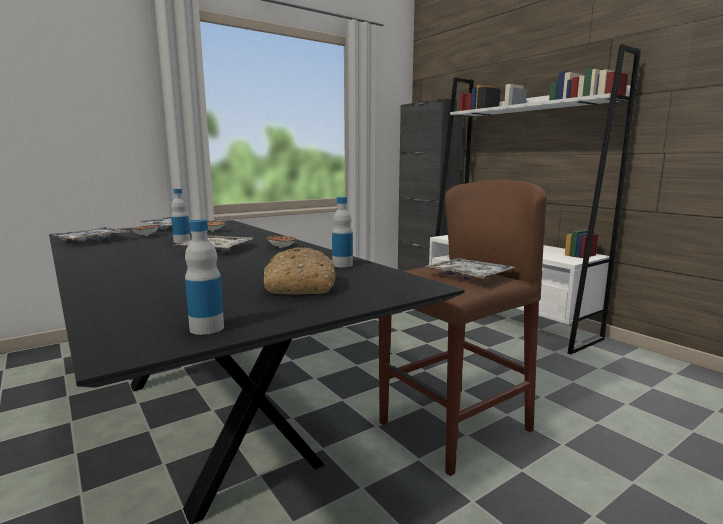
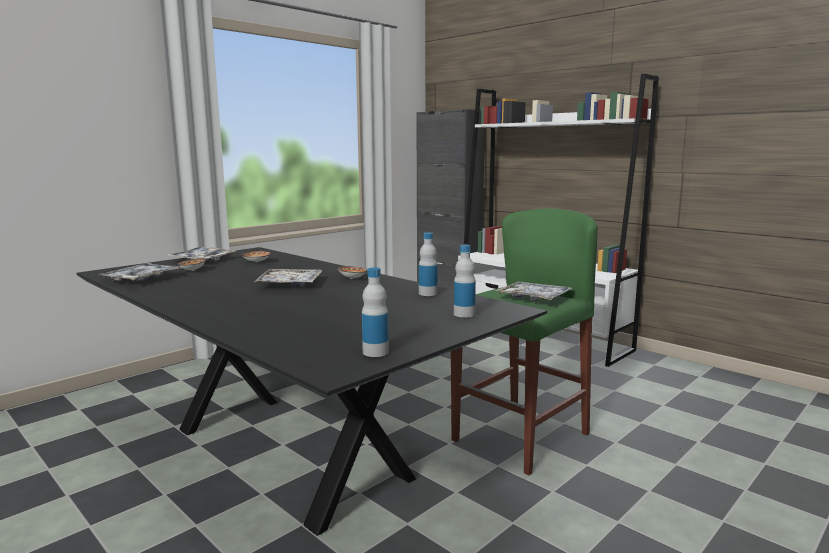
camera: 10 degrees left, 0 degrees up
bottle [171,189,190,243] -> bottle moved to [454,245,476,318]
bread [264,247,336,295] -> none
brown stool [378,180,547,476] -> green stool [451,208,598,475]

